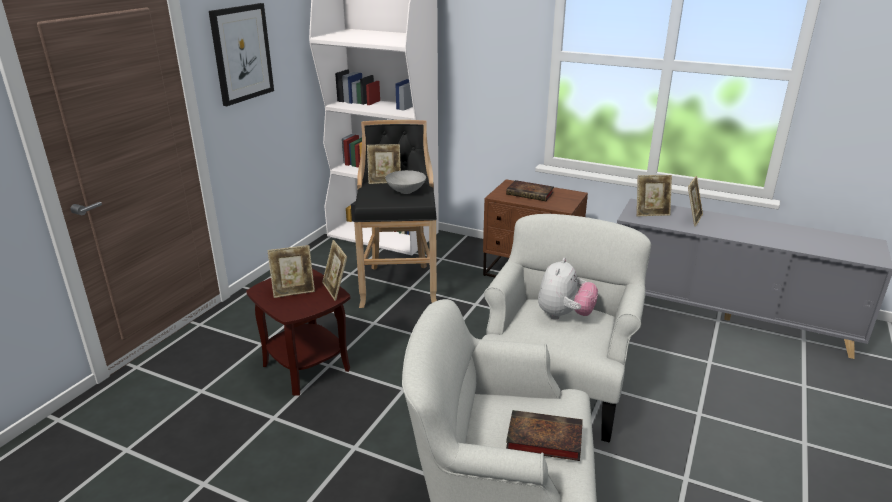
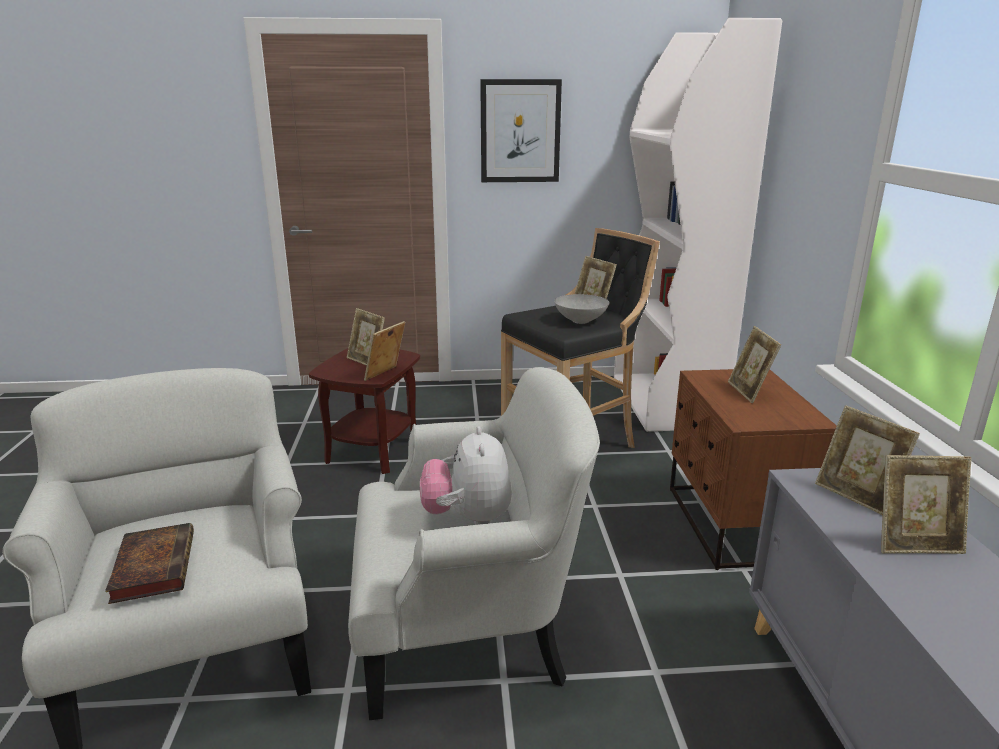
camera: 60 degrees right, 5 degrees down
book [506,180,554,201] -> picture frame [728,326,781,403]
plush toy [538,258,598,319] -> plush toy turned 90 degrees clockwise [420,426,512,525]

